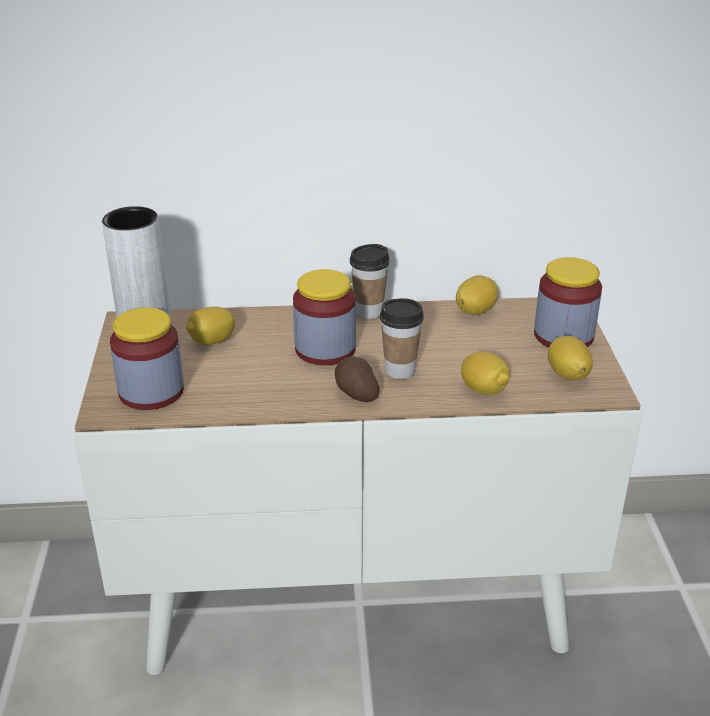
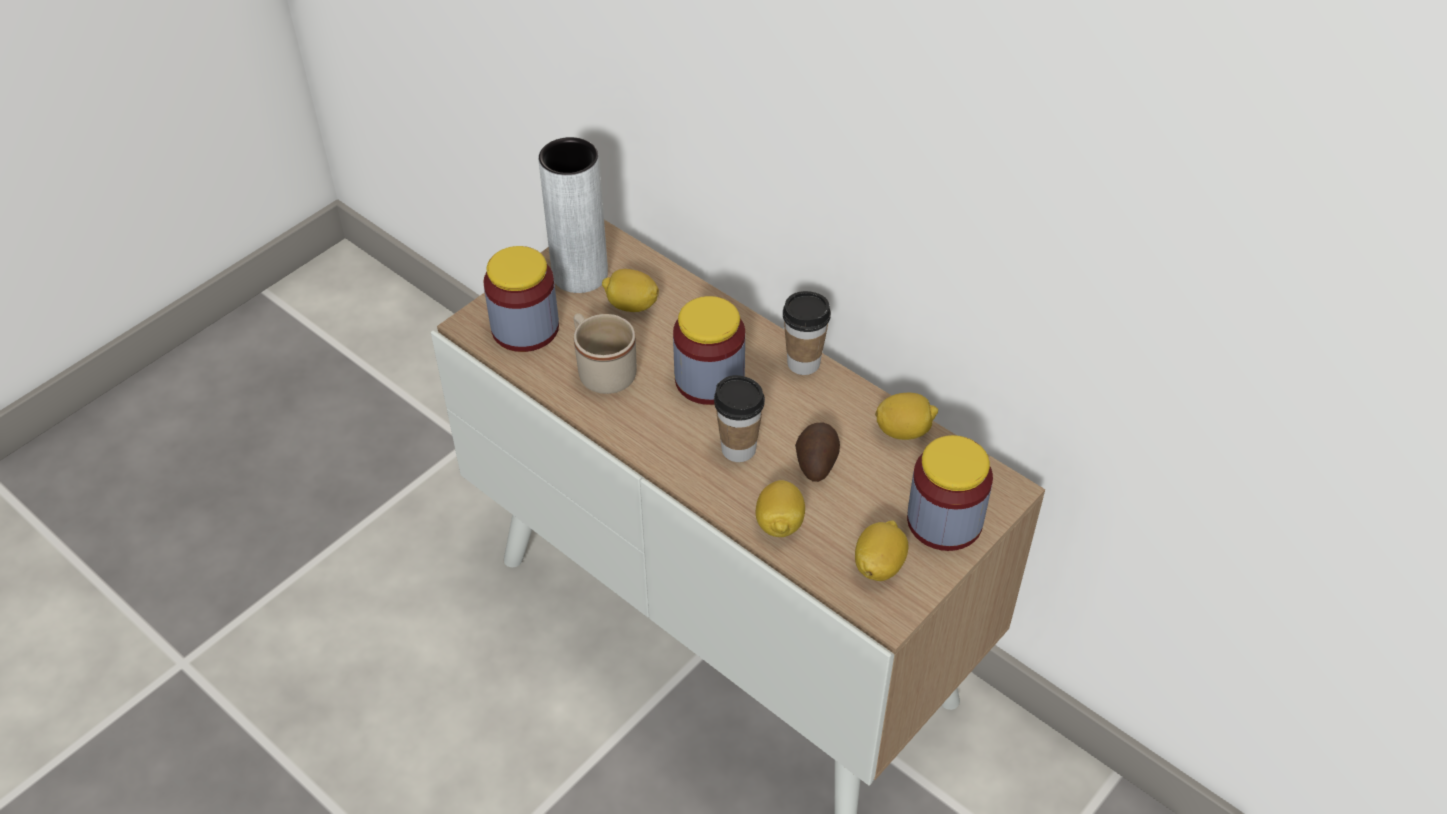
camera: 45 degrees right, 15 degrees up
potato [335,356,380,402] -> potato moved to [795,423,840,482]
none -> beige mug [573,313,637,394]

